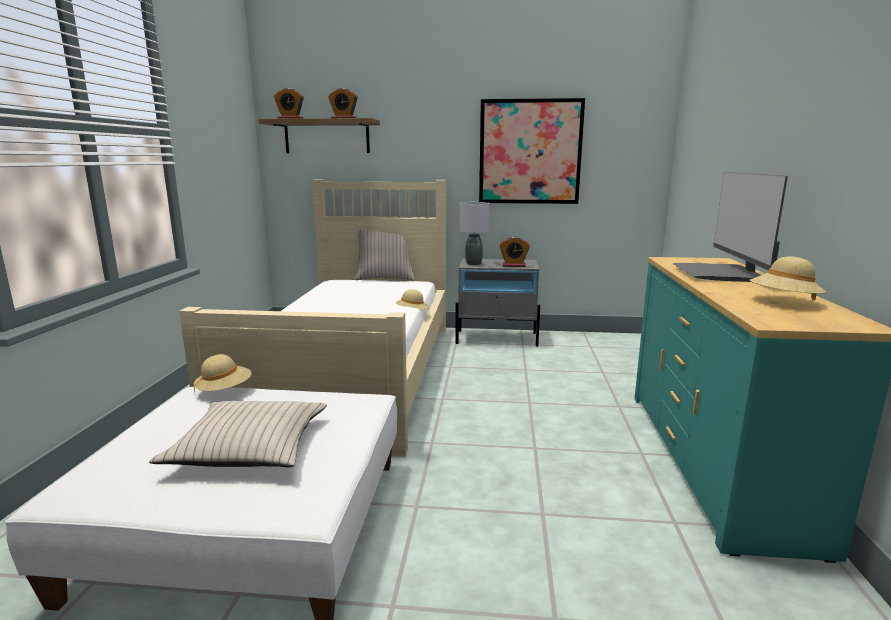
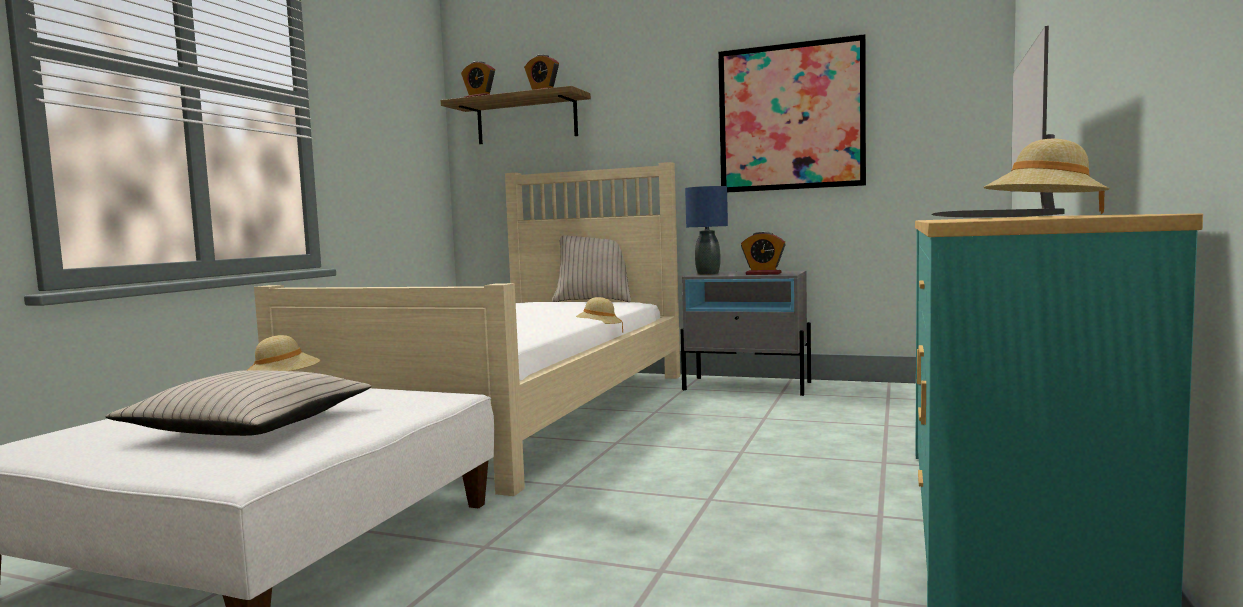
camera: 15 degrees right, 10 degrees down
grey table lamp [460,202,490,265] -> blue table lamp [685,186,728,275]

